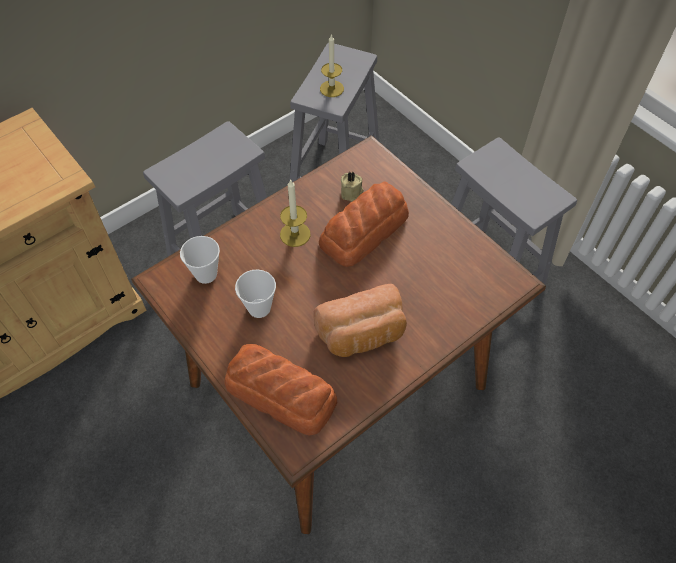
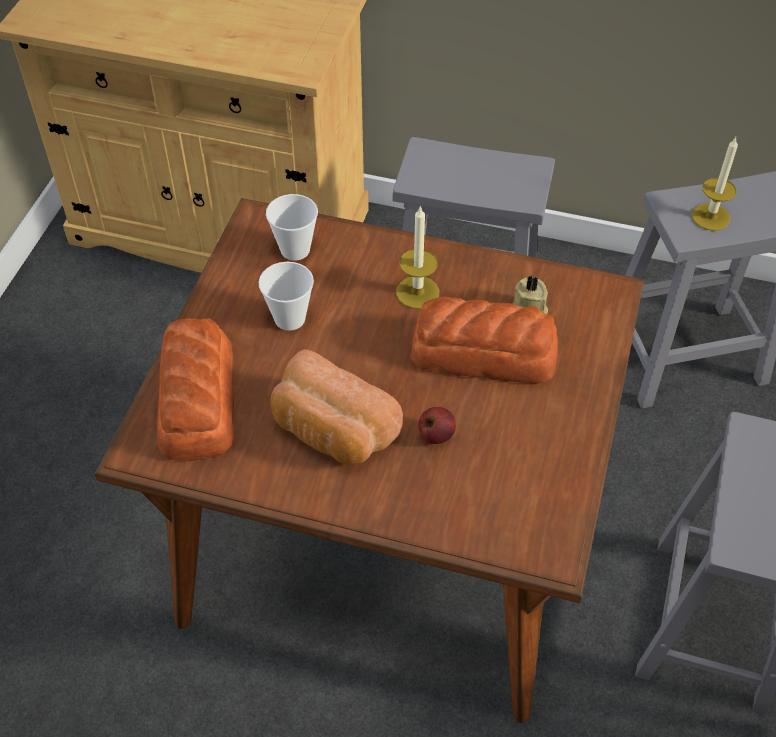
camera: 55 degrees right, 5 degrees down
none -> apple [418,407,456,444]

